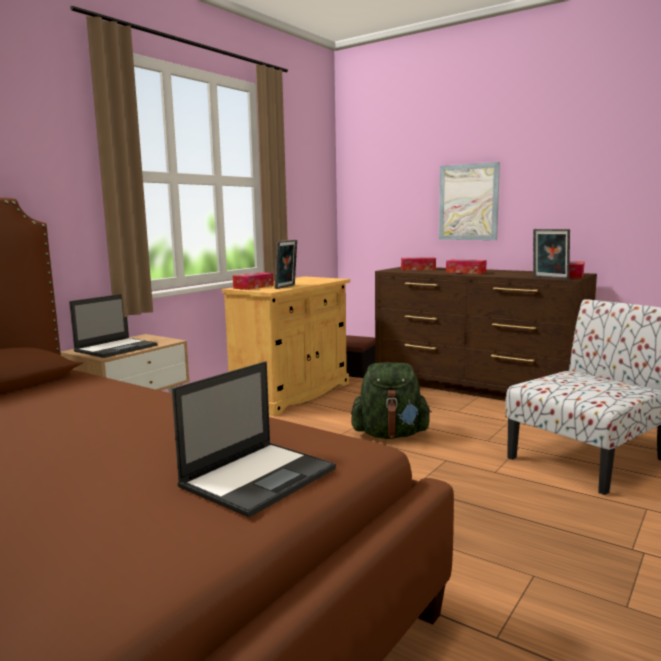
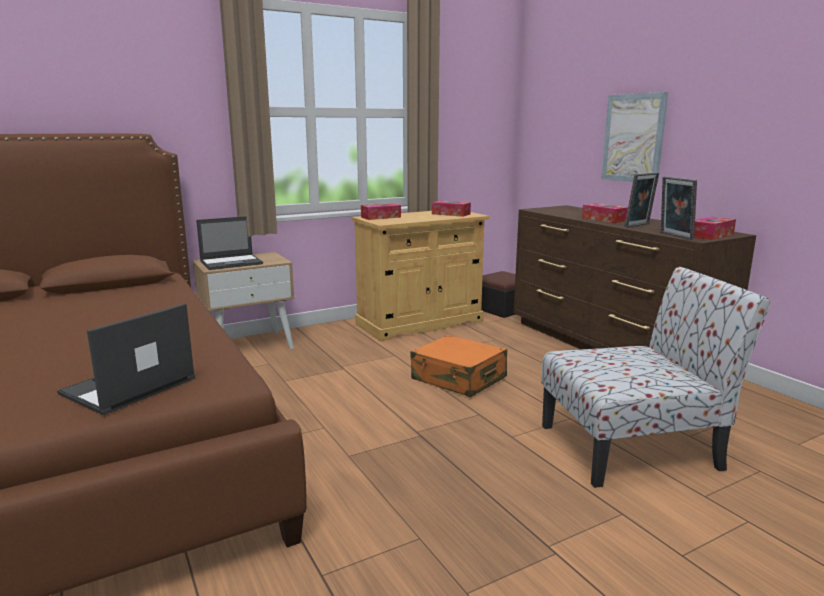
camera: 25 degrees right, 5 degrees up
laptop [172,361,336,517] -> laptop turned 150 degrees clockwise [57,303,195,415]
picture frame [275,240,297,289] -> picture frame moved to [624,172,659,228]
green backpack [351,362,432,439] -> orange suitcase [410,335,507,397]
tissue box [401,257,436,270] -> tissue box moved to [432,201,471,217]

